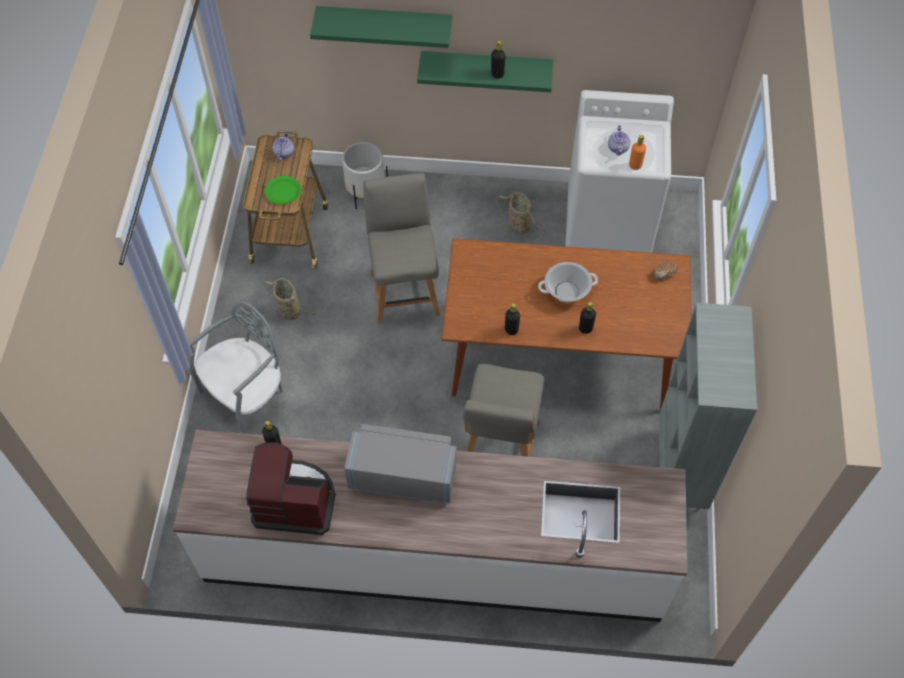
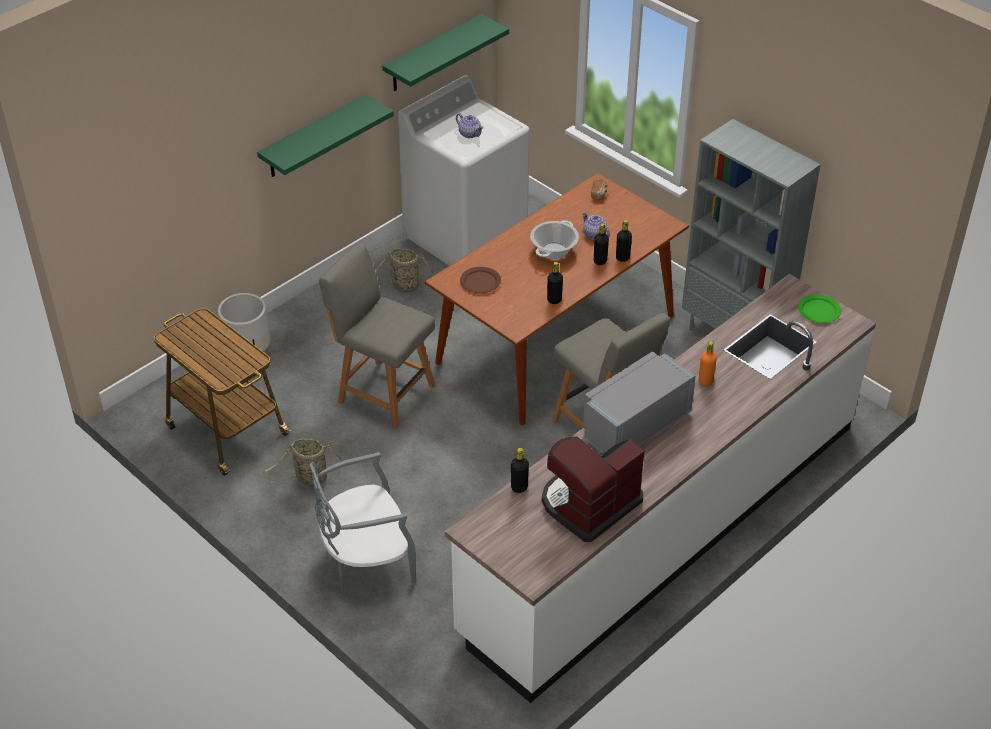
camera: 50 degrees left, 15 degrees down
grey chair [189,302,282,434] -> grey chair turned 105 degrees counterclockwise [310,452,416,590]
green plate [265,176,301,205] -> green plate moved to [798,294,841,323]
teapot [273,130,294,162] -> teapot moved to [582,212,610,239]
green shelf [310,6,452,48] -> green shelf moved to [382,14,509,91]
black bottle [491,41,506,78] -> black bottle moved to [616,220,632,262]
orange bottle [629,135,646,170] -> orange bottle moved to [699,341,717,386]
none -> brown plate [460,267,501,293]

